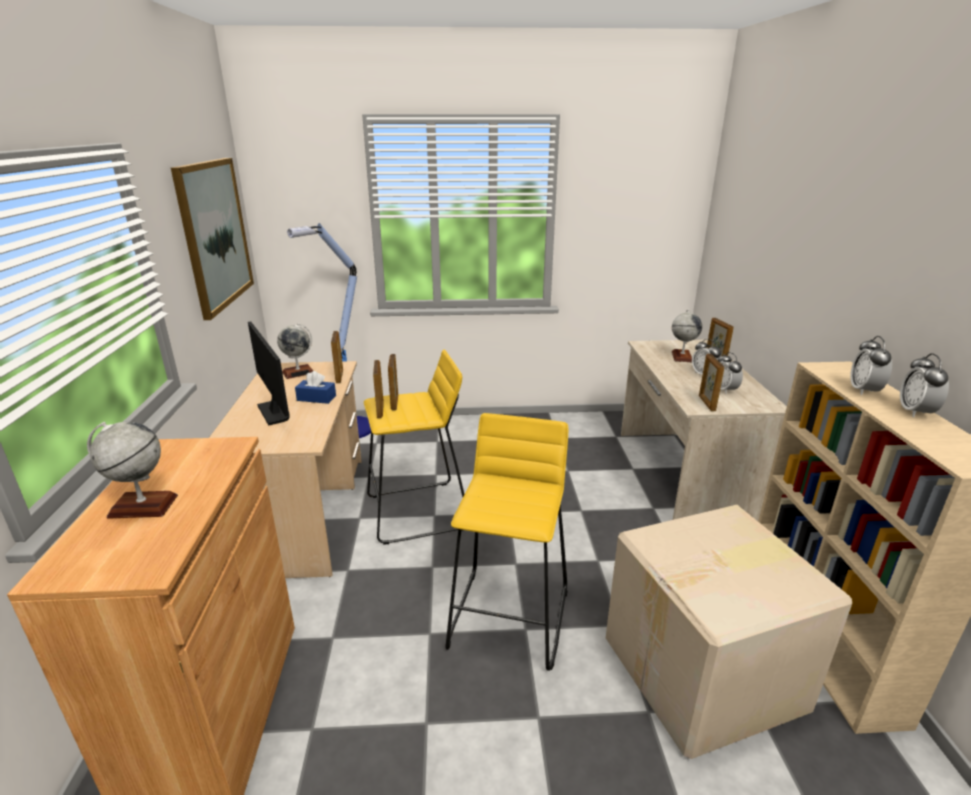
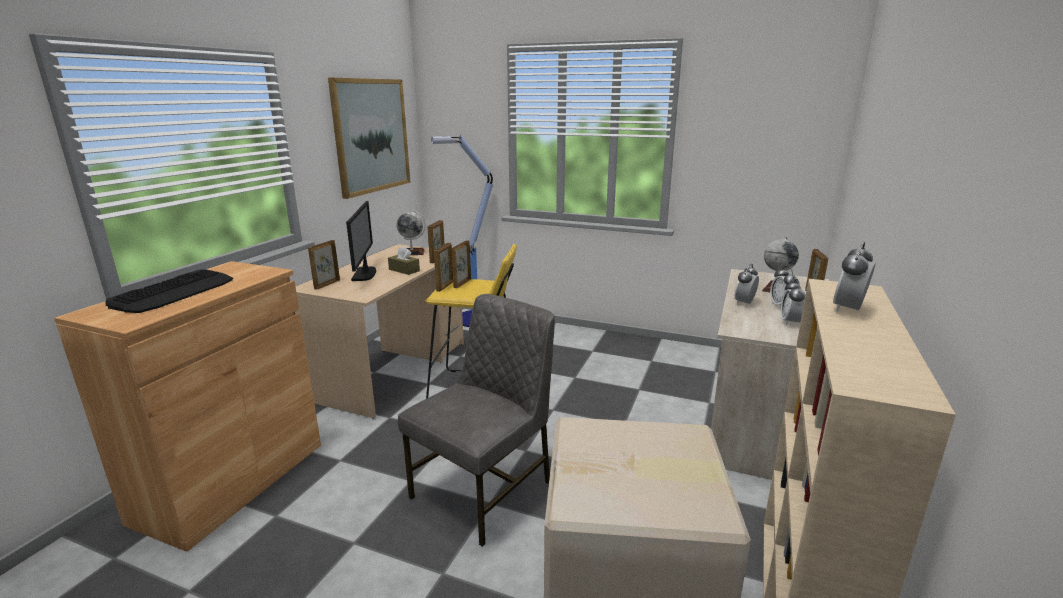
camera: 25 degrees right, 5 degrees down
globe [87,422,178,519] -> keyboard [105,269,233,313]
blue tissue box [295,371,336,404] -> brown tissue box [388,246,420,275]
yellow stool [445,413,568,671] -> grey chair [398,294,555,547]
picture frame [699,354,724,411] -> picture frame moved to [308,240,340,290]
alarm clock [900,353,949,417] -> alarm clock moved to [734,264,759,305]

